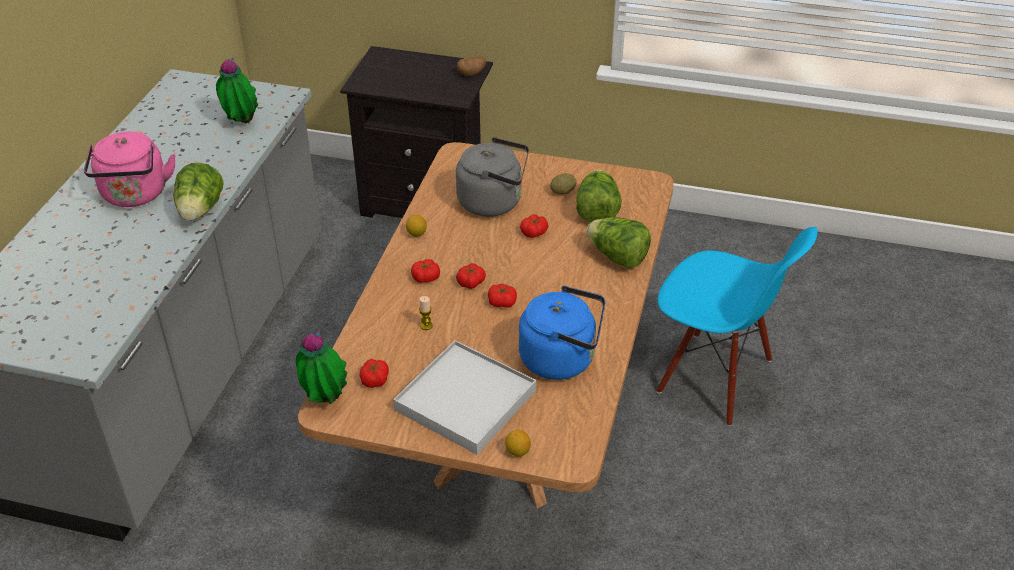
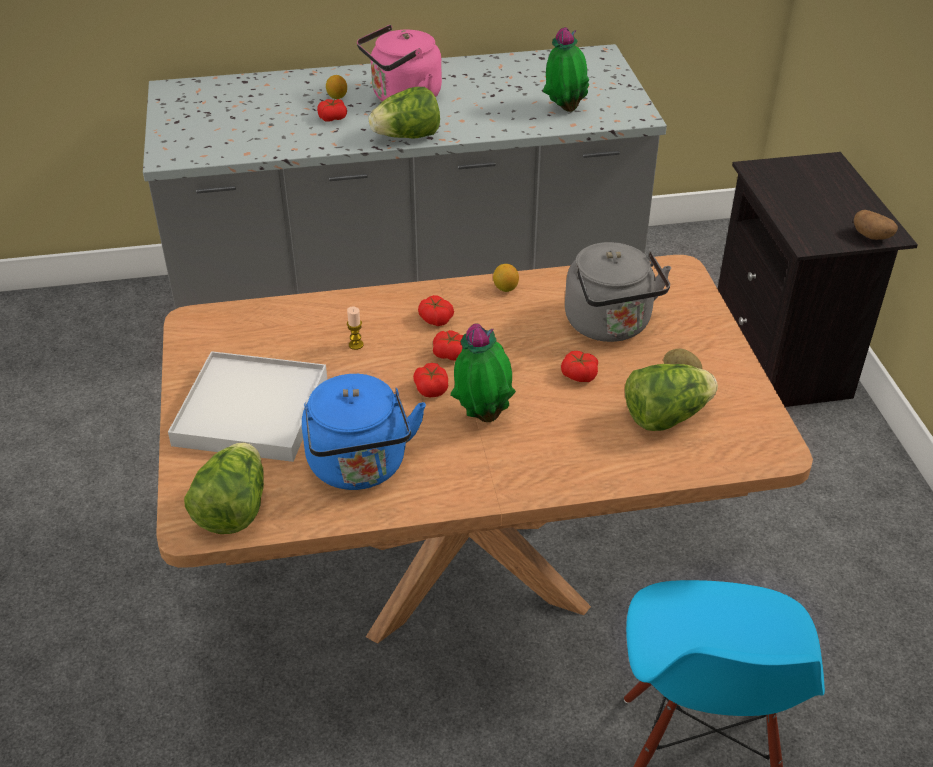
camera: 65 degrees right, 0 degrees up
potted plant [296,330,348,404] -> potted plant moved to [450,323,516,422]
tomato [359,359,389,388] -> tomato moved to [317,99,347,122]
lemon [505,430,531,457] -> lemon moved to [326,75,347,99]
lettuce [586,217,651,269] -> lettuce moved to [184,443,264,534]

